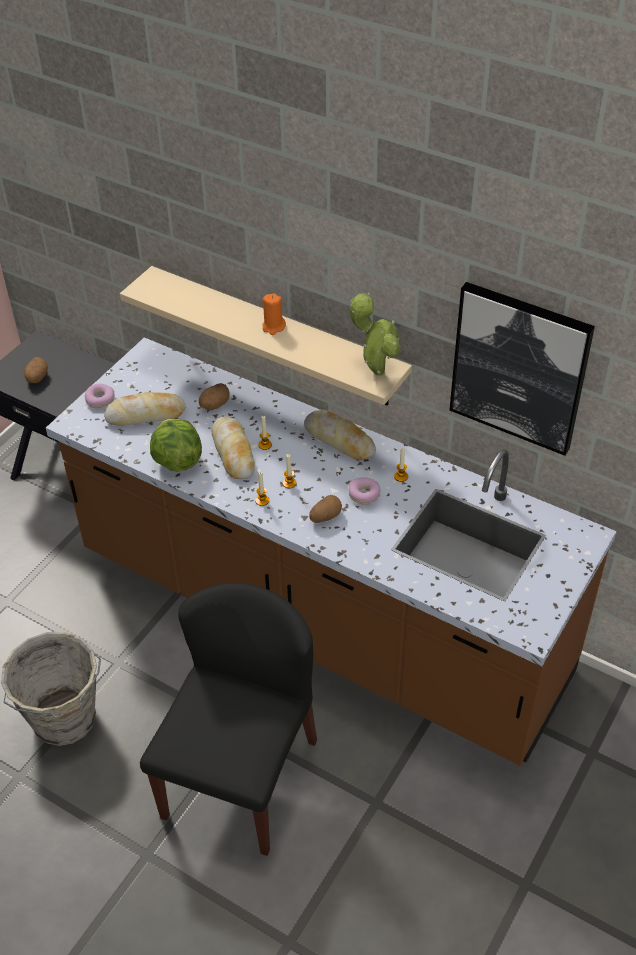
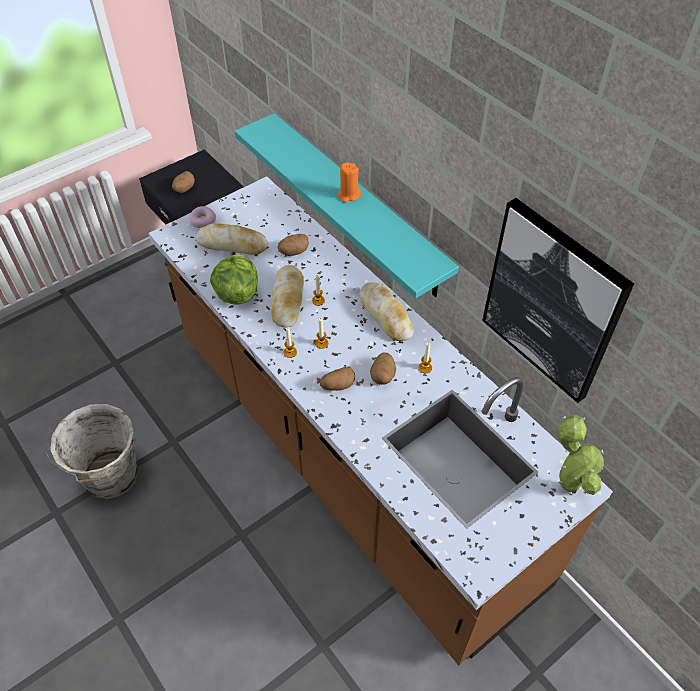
camera: 20 degrees right, 5 degrees up
beige shelf [120,266,412,406] -> turquoise shelf [234,113,459,299]
black chair [140,583,317,856] -> none
donut [349,477,381,505] -> potato [370,352,396,385]
potted plant [350,292,400,376] -> potted plant moved to [558,415,604,495]

